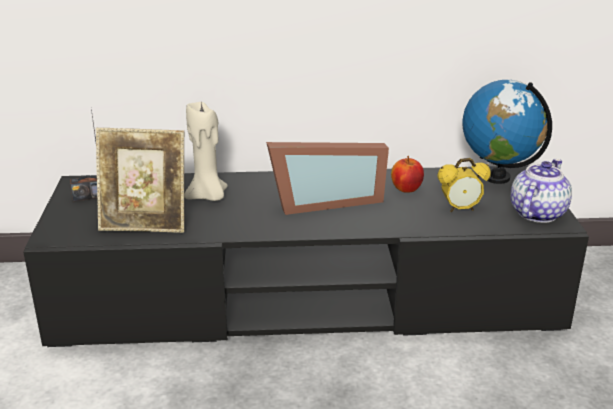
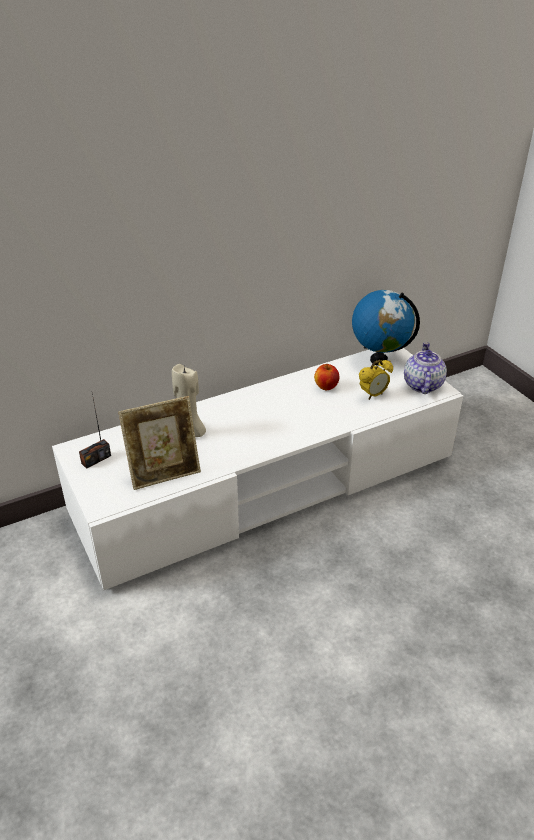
camera: 25 degrees left, 10 degrees up
black tv stand [23,165,589,347] -> white tv stand [52,348,463,590]
picture frame [266,142,389,215] -> none

